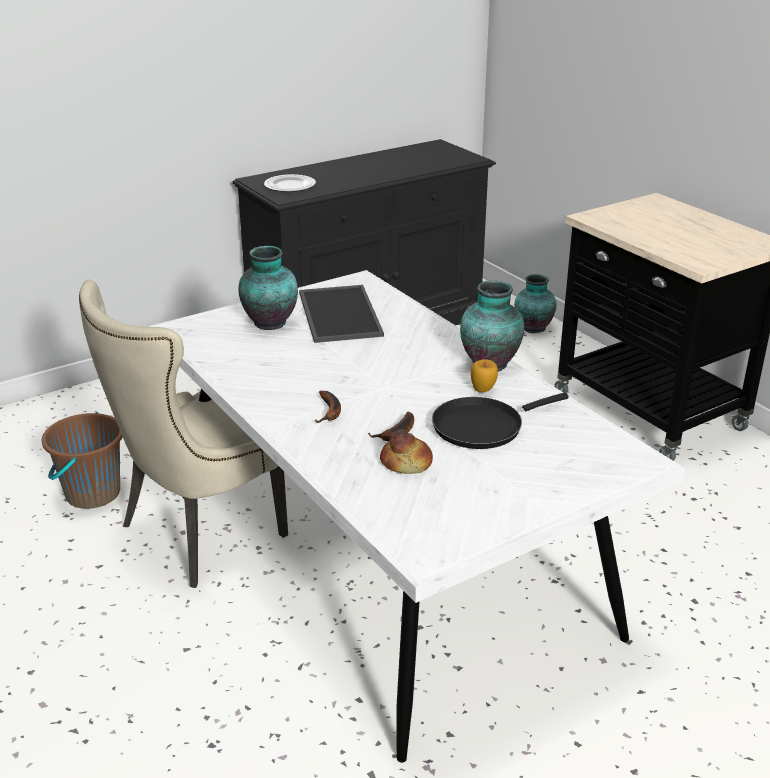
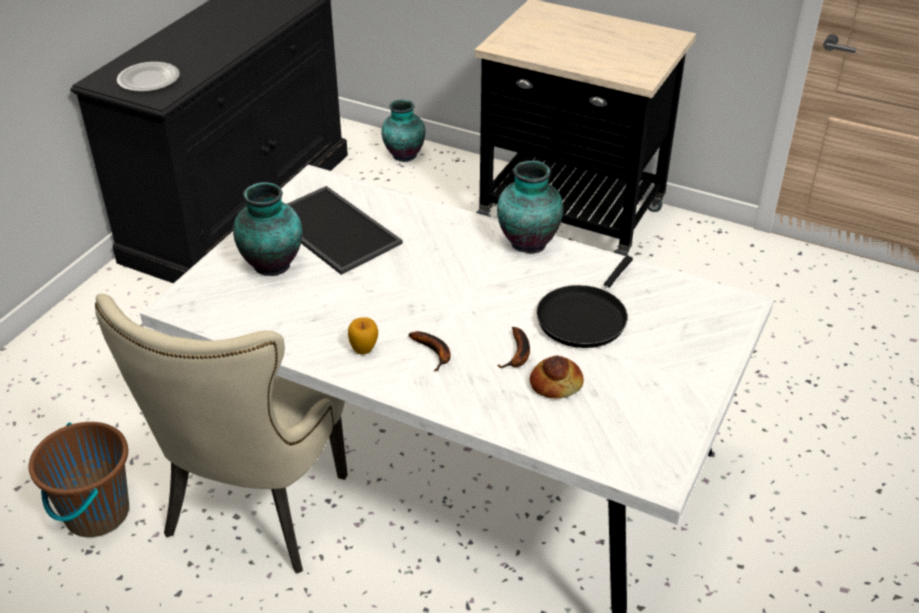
camera: 30 degrees left, 10 degrees up
apple [471,359,498,393] -> apple moved to [348,317,378,355]

